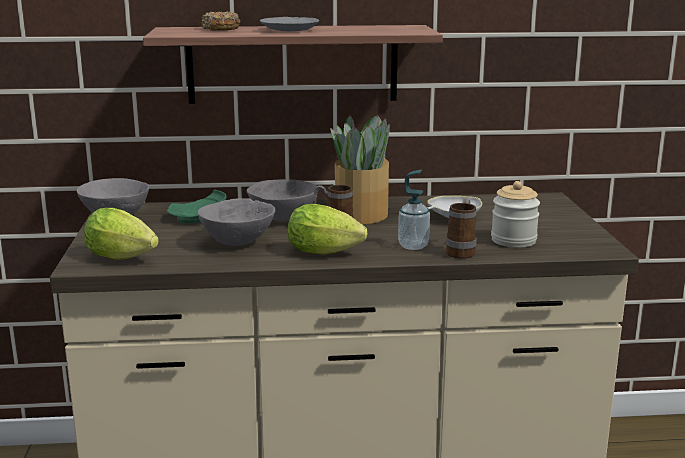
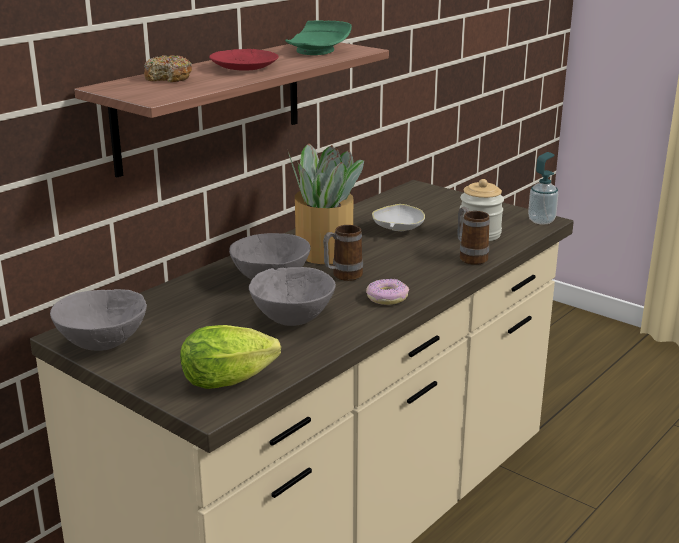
camera: 45 degrees left, 5 degrees up
green plate [167,190,226,224] -> green plate moved to [285,20,352,55]
grey plate [260,17,319,31] -> red plate [209,49,279,71]
lettuce [288,204,367,255] -> donut [366,279,409,305]
soap dispenser [398,169,430,250] -> soap dispenser moved to [528,152,558,225]

